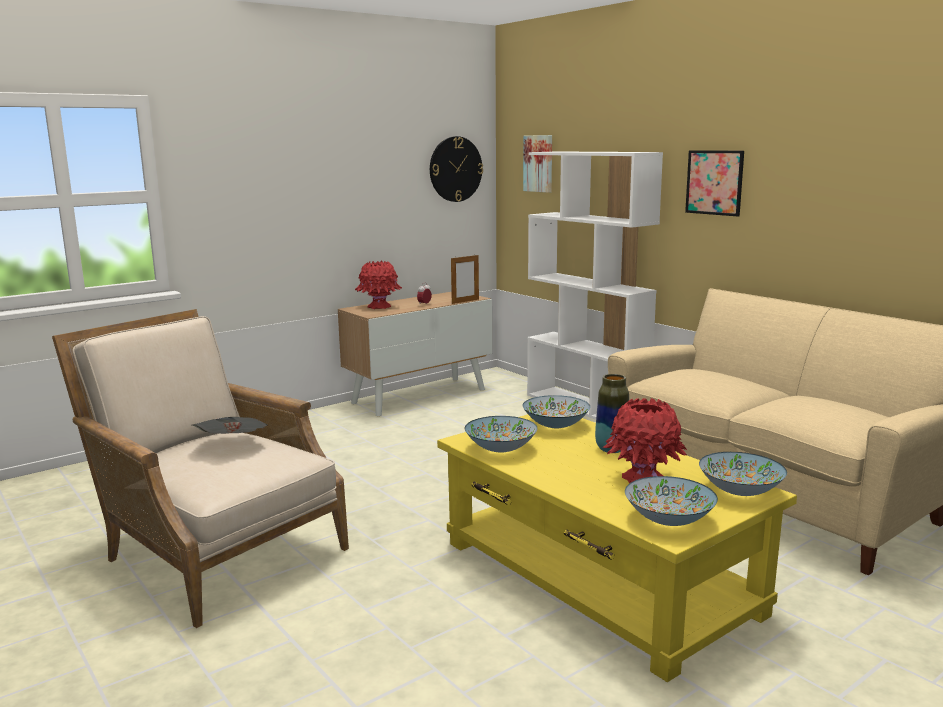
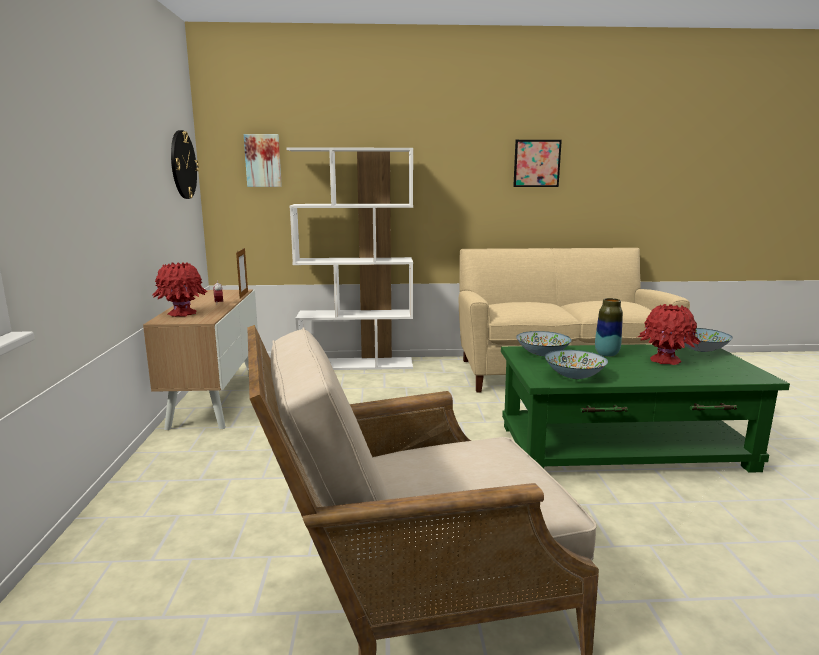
camera: 55 degrees left, 0 degrees up
newspaper [192,417,268,434] -> none
yellow coffee table [437,414,797,682] -> green coffee table [501,344,790,473]
bowl [625,476,718,526] -> none
picture [685,150,744,216] -> picture moved to [513,140,562,187]

